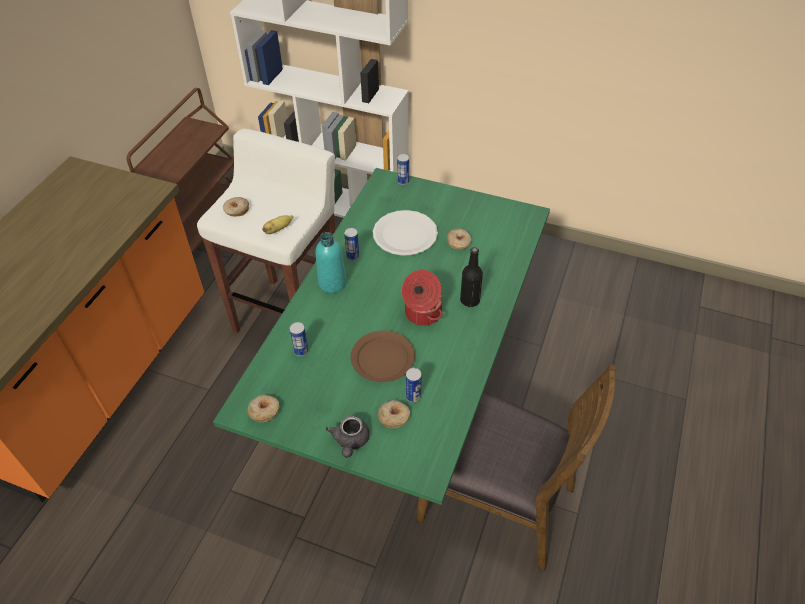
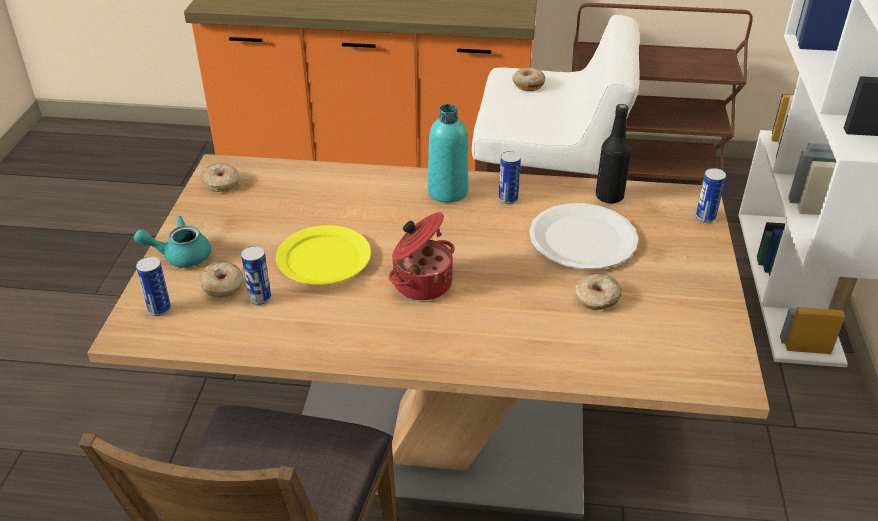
camera: 75 degrees right, 10 degrees down
green dining table [213,168,550,505] -> brown dining table [87,154,770,520]
banana [262,215,293,234] -> none
can [290,322,308,357] -> can moved to [136,256,171,316]
grey teapot [326,416,370,458] -> turquoise teapot [134,216,211,268]
brown plate [350,330,415,382] -> yellow plate [276,225,371,285]
black bottle [460,247,483,307] -> black bottle moved to [596,104,631,203]

